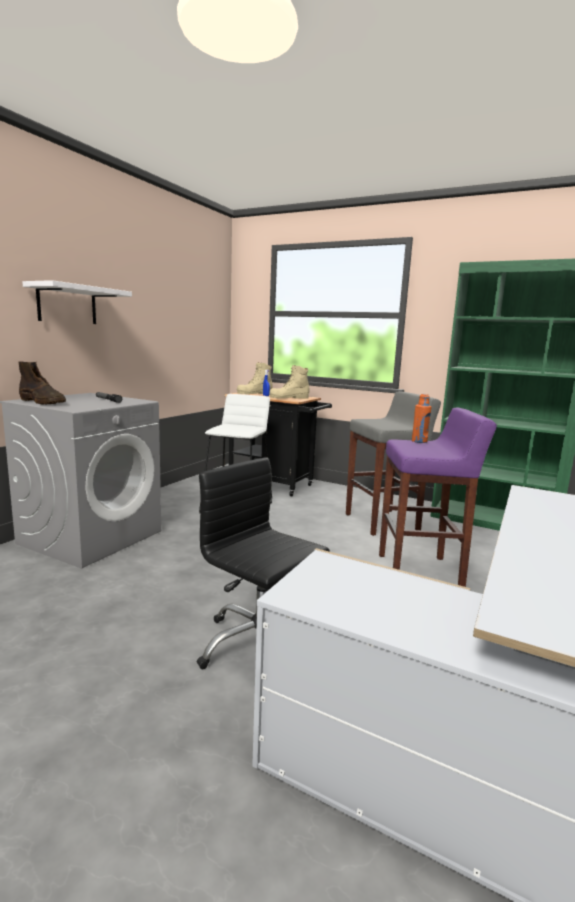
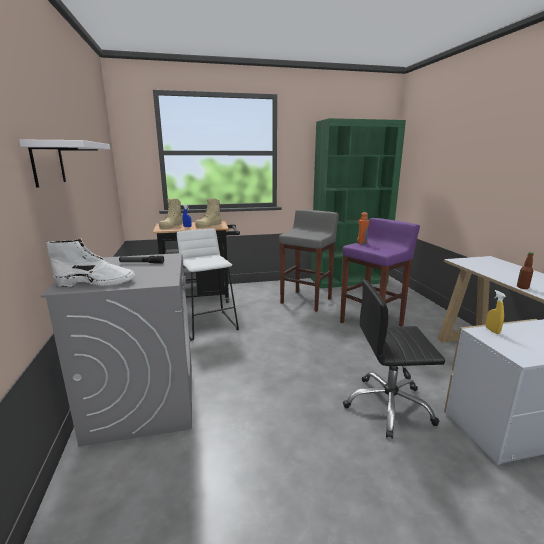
camera: 40 degrees left, 5 degrees up
brown boot [19,361,66,405] -> white boot [46,238,135,287]
none -> yellow spray bottle [486,290,506,334]
none -> bottle [517,252,534,289]

